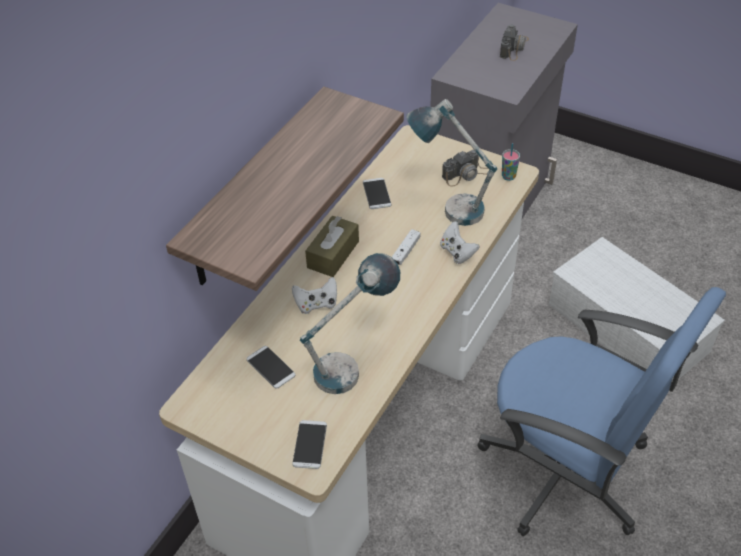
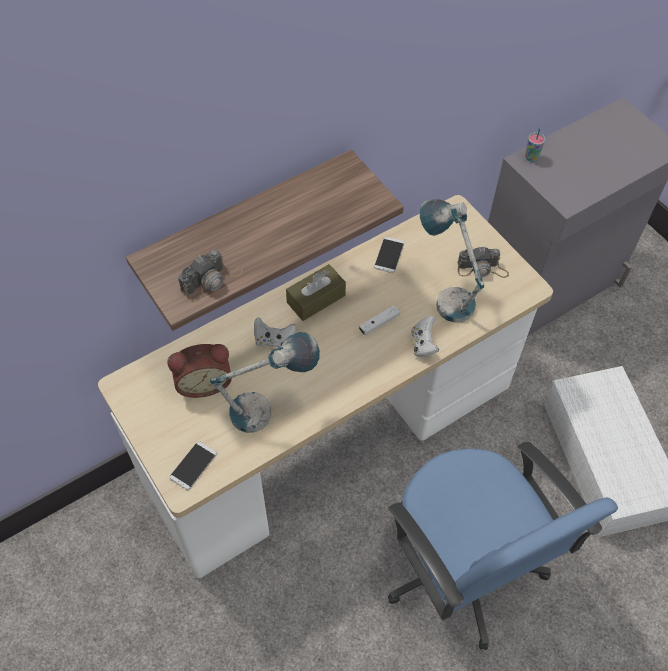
camera: 25 degrees right, 10 degrees up
phone [247,346,296,389] -> alarm clock [167,344,232,398]
camera [500,24,529,61] -> camera moved to [178,249,243,302]
cup [502,143,520,181] -> cup moved to [525,128,545,162]

